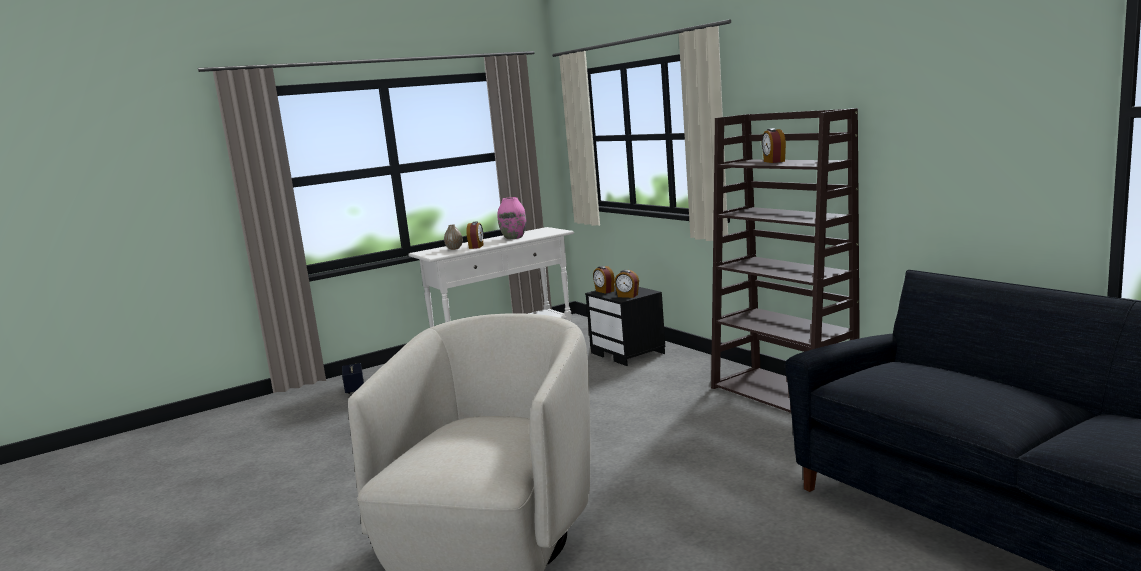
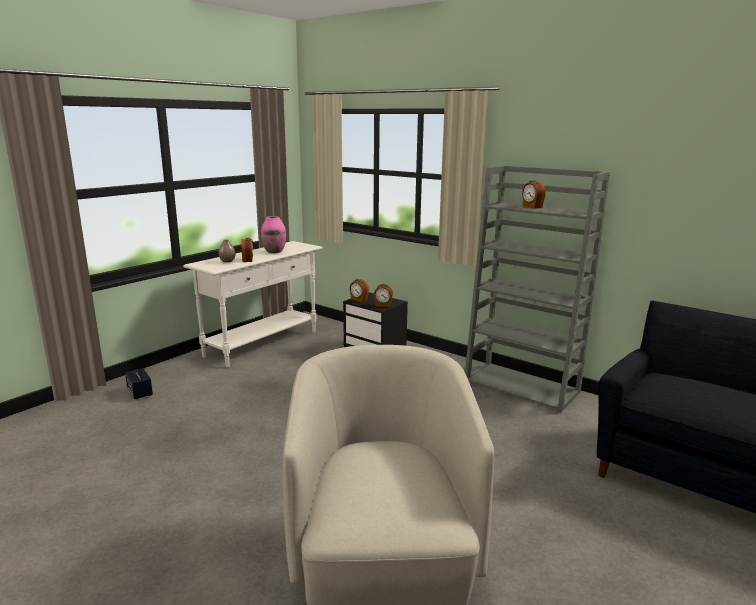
camera: 20 degrees left, 5 degrees up
brown bookcase [711,108,860,413] -> grey bookcase [465,165,610,413]

